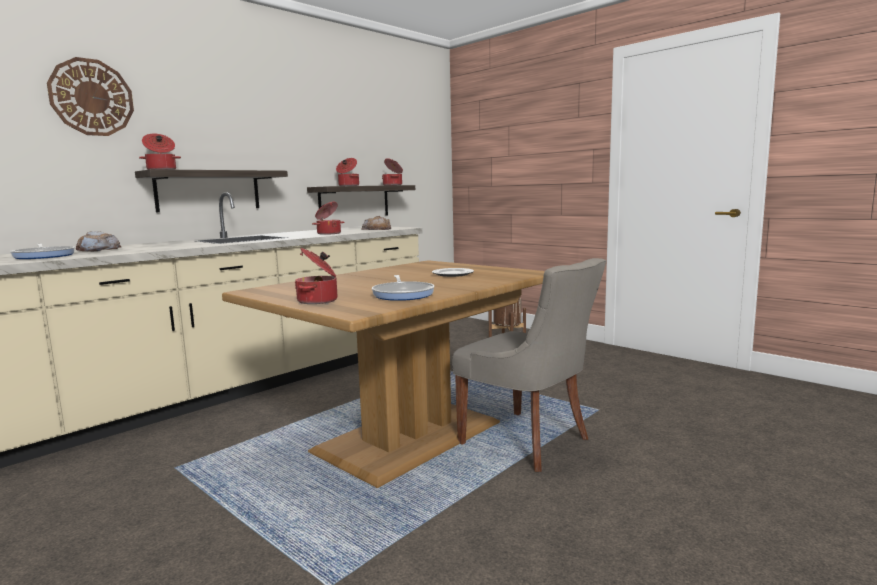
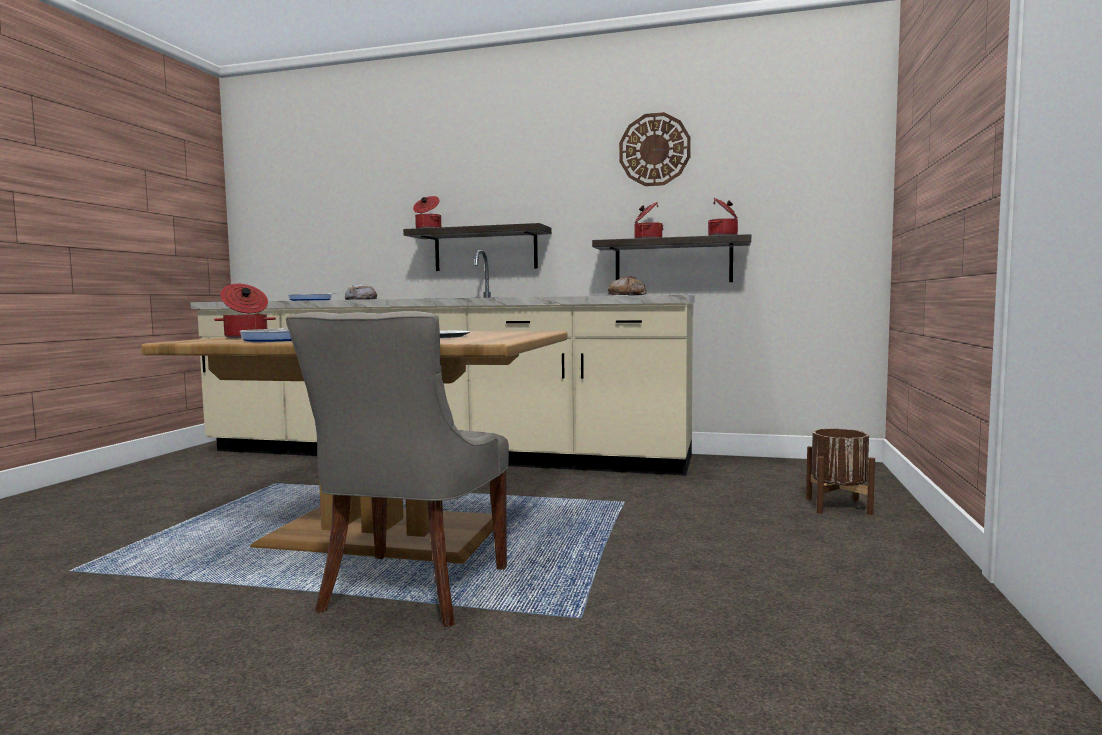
camera: 60 degrees right, 5 degrees down
wall clock [47,57,134,136] -> wall clock moved to [619,112,691,186]
cooking pot [312,202,344,235] -> none

